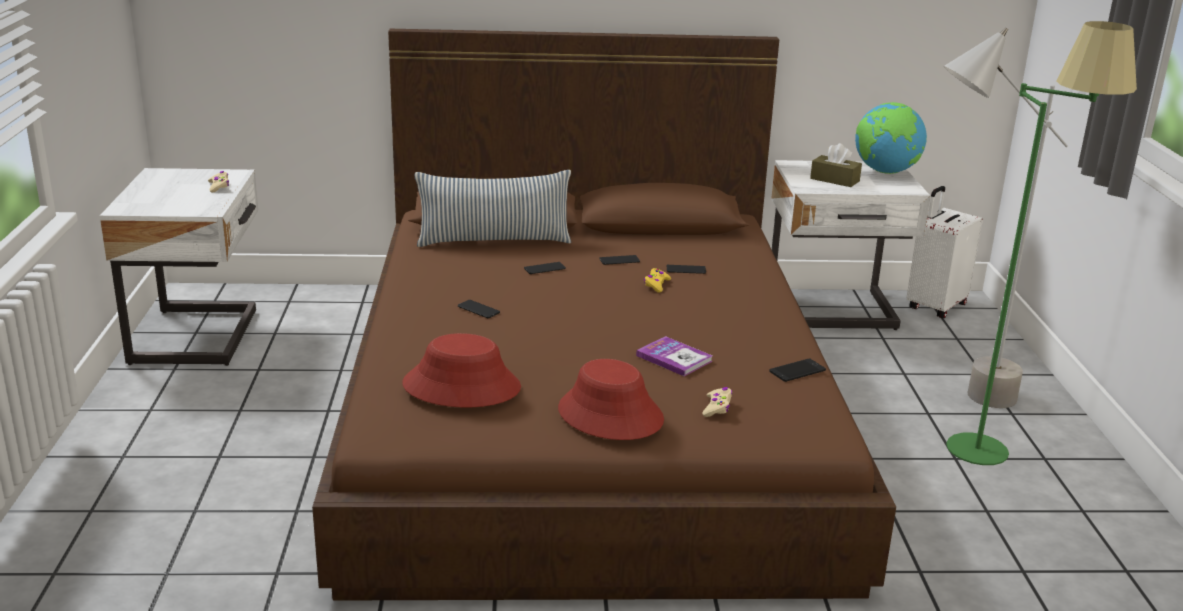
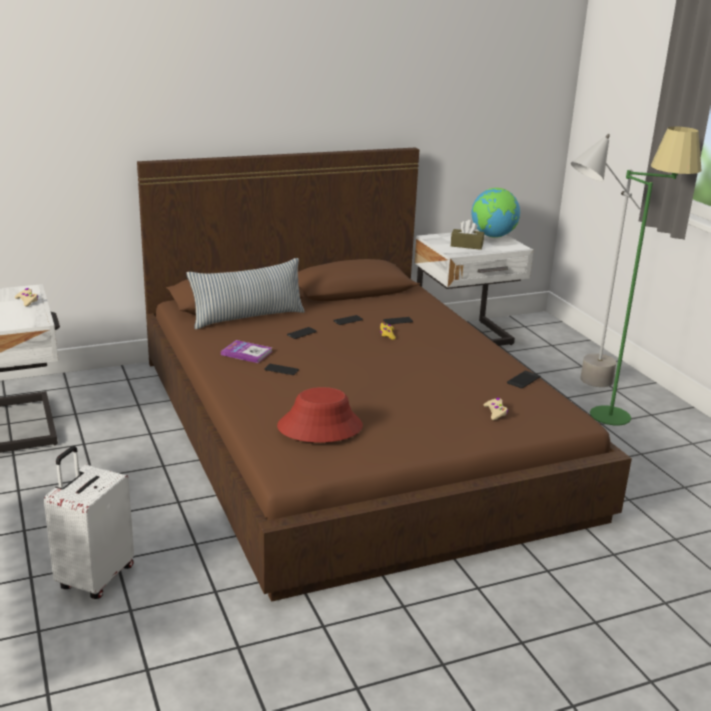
camera: 20 degrees left, 0 degrees up
red hat [558,359,664,440] -> none
book [636,336,713,376] -> book moved to [221,340,272,363]
white suitcase [907,186,983,318] -> white suitcase moved to [44,446,134,599]

